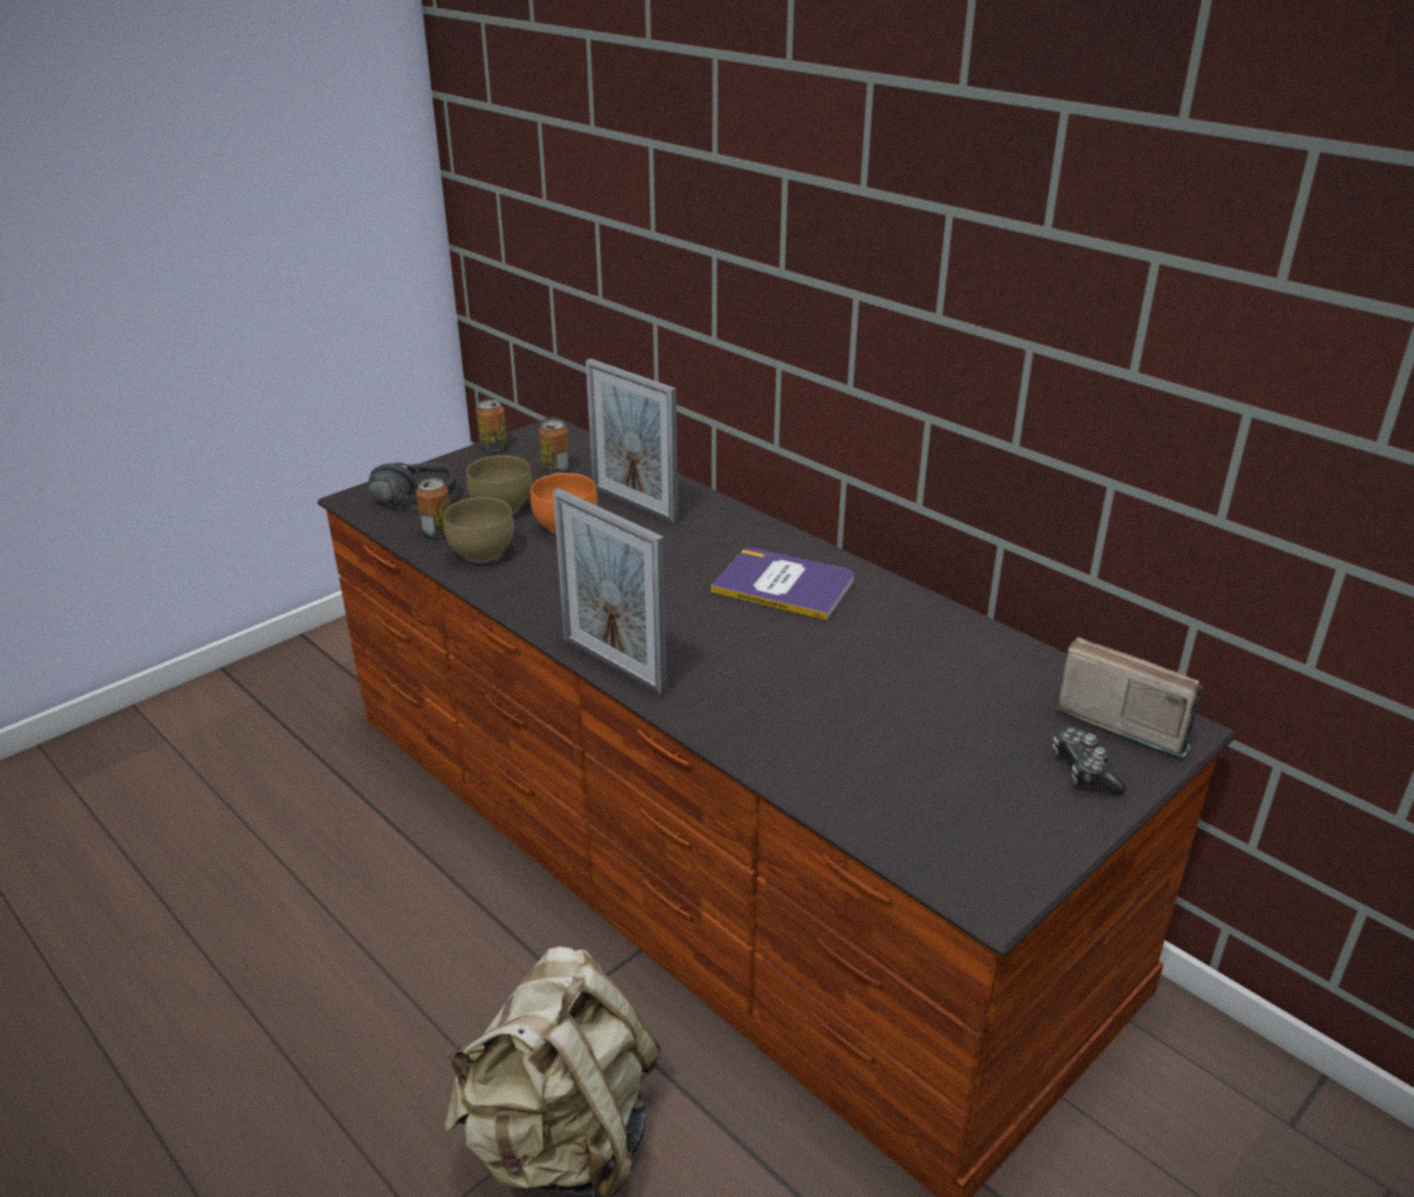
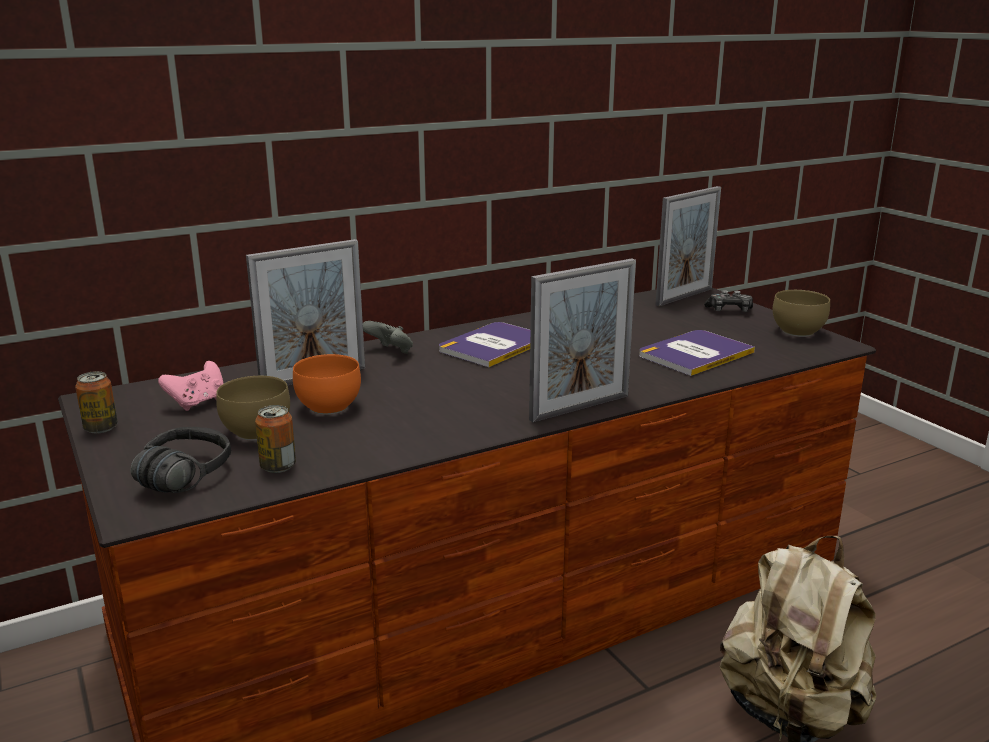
camera: 75 degrees left, 10 degrees down
brown bowl [443,497,514,562] -> brown bowl moved to [773,290,830,337]
can [539,420,570,474] -> pink game controller [158,361,224,411]
radio [1056,637,1202,758] -> picture frame [656,186,721,306]
none -> grey game controller [363,321,413,354]
none -> book [639,330,755,376]

